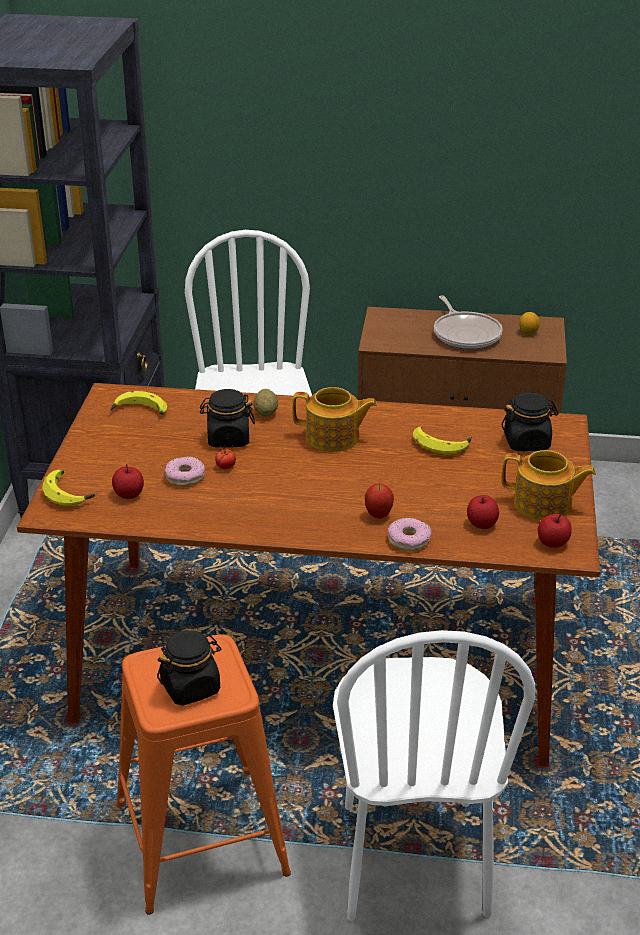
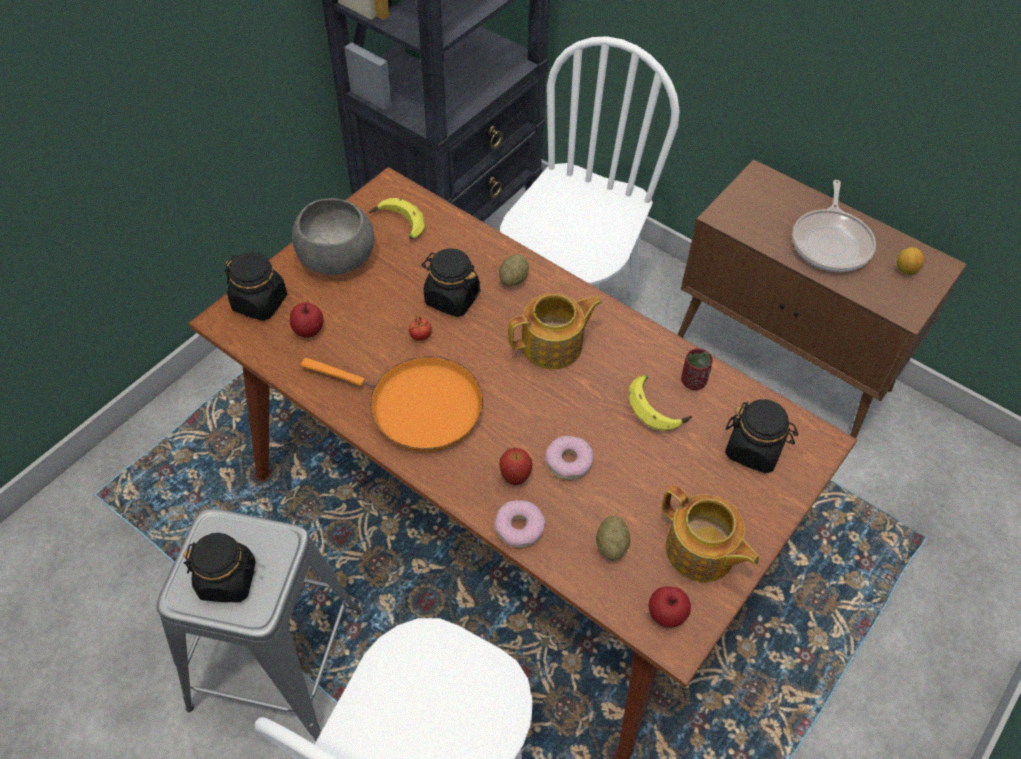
camera: 30 degrees right, 20 degrees up
banana [42,470,95,506] -> black jar [225,252,287,321]
orange stool [117,634,291,914] -> grey stool [157,508,362,741]
donut [164,457,205,486] -> donut moved to [545,436,594,480]
teapot [292,387,378,452] -> teapot turned 60 degrees counterclockwise [508,293,603,369]
apple [467,495,499,529] -> potato [596,516,631,561]
none -> grey bowl [292,198,374,275]
none -> orange frying pan [301,357,483,452]
none -> red cup [681,348,713,390]

